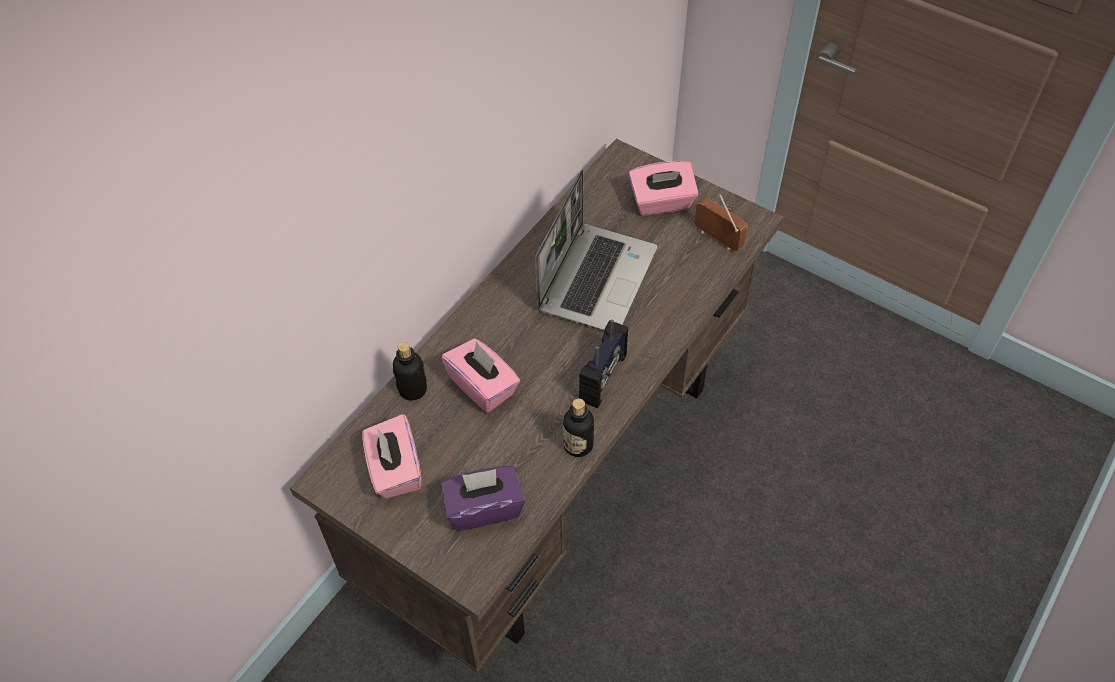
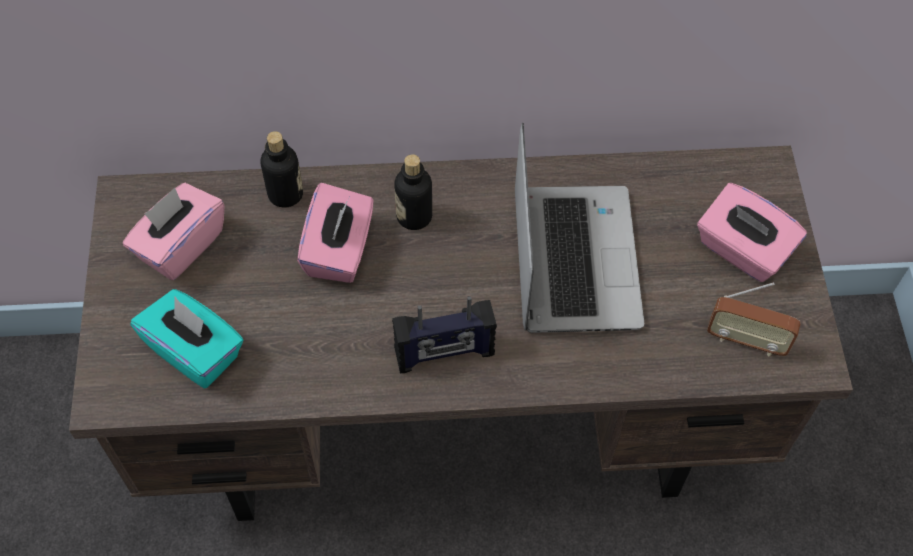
camera: 50 degrees right, 5 degrees up
purple tissue box [441,466,525,531] -> turquoise tissue box [131,289,244,389]
laptop [535,170,657,331] -> laptop turned 75 degrees counterclockwise [515,123,644,333]
bottle [563,398,594,457] -> bottle moved to [394,154,432,230]
radio [694,195,748,251] -> radio turned 105 degrees clockwise [707,282,801,356]

